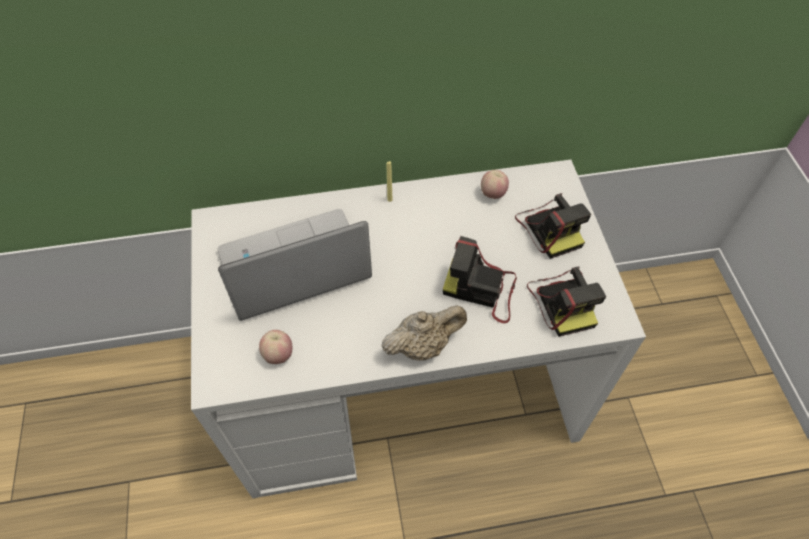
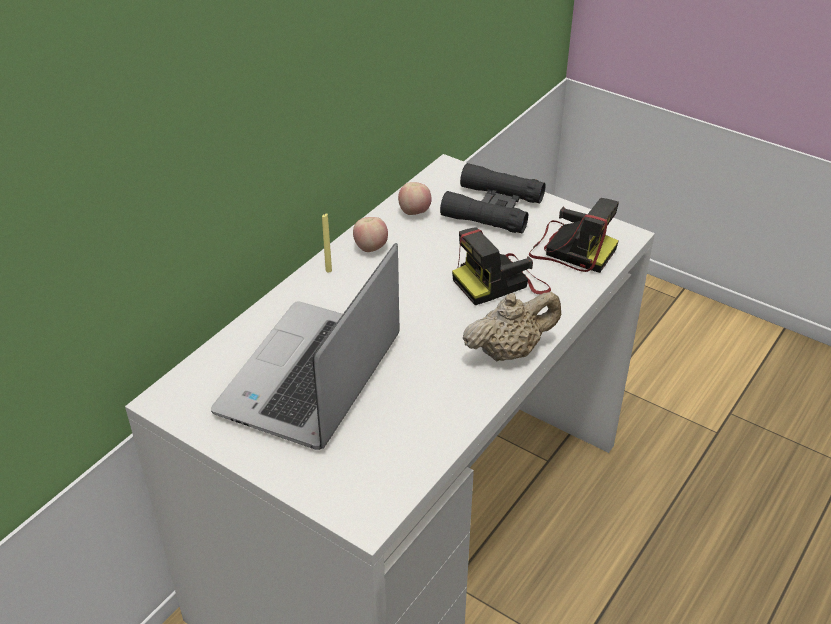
camera: 45 degrees left, 15 degrees down
apple [259,330,292,364] -> apple moved to [353,217,388,252]
beige teapot [382,305,467,361] -> beige teapot turned 45 degrees clockwise [463,292,561,362]
camera [515,193,591,259] -> black binoculars [440,163,546,233]

